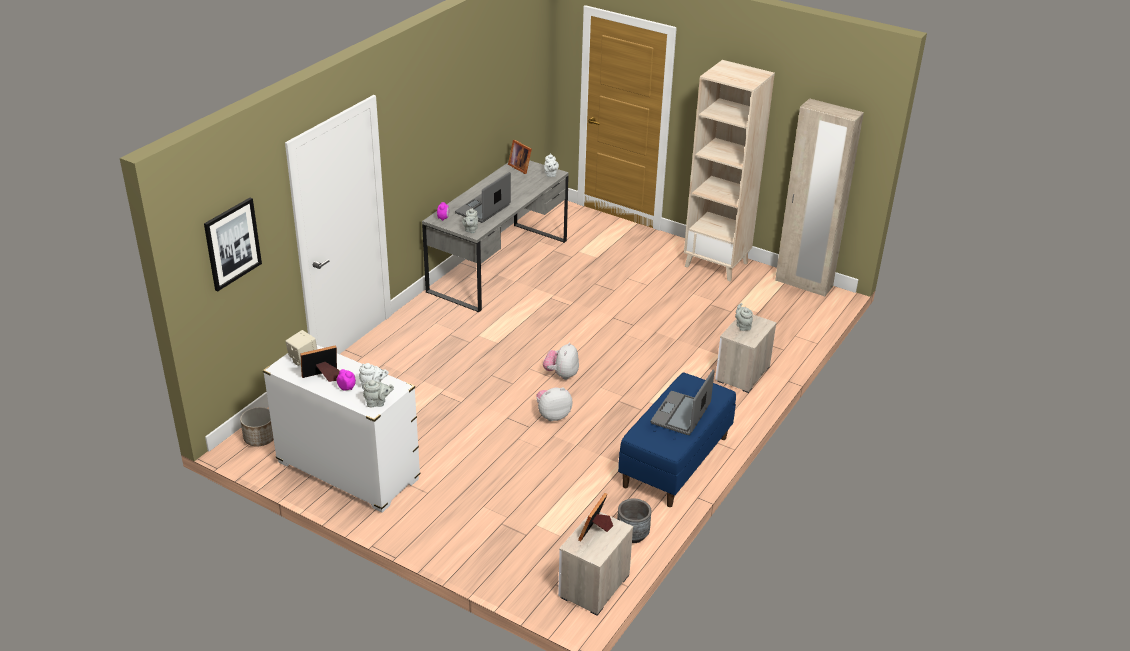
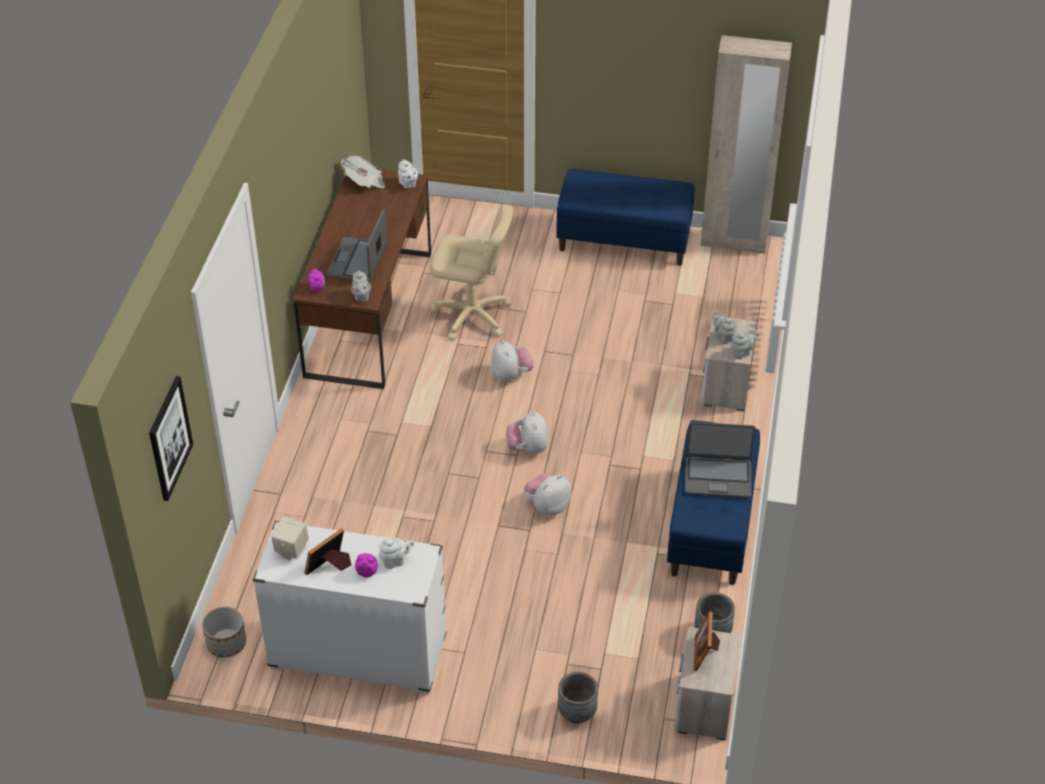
camera: 20 degrees left, 10 degrees up
grey teapot [363,380,394,407] -> grey teapot moved to [731,332,759,359]
grey desk [422,160,569,313] -> brown desk [293,169,431,390]
picture frame [508,140,532,174] -> newspaper [341,156,385,188]
laptop [651,369,715,435] -> laptop turned 90 degrees counterclockwise [685,422,755,498]
beige bookcase [684,60,775,282] -> blue bench [556,169,695,266]
none -> beige office chair [430,204,513,341]
none -> plush toy [491,340,534,382]
none -> grey planter [558,672,598,723]

